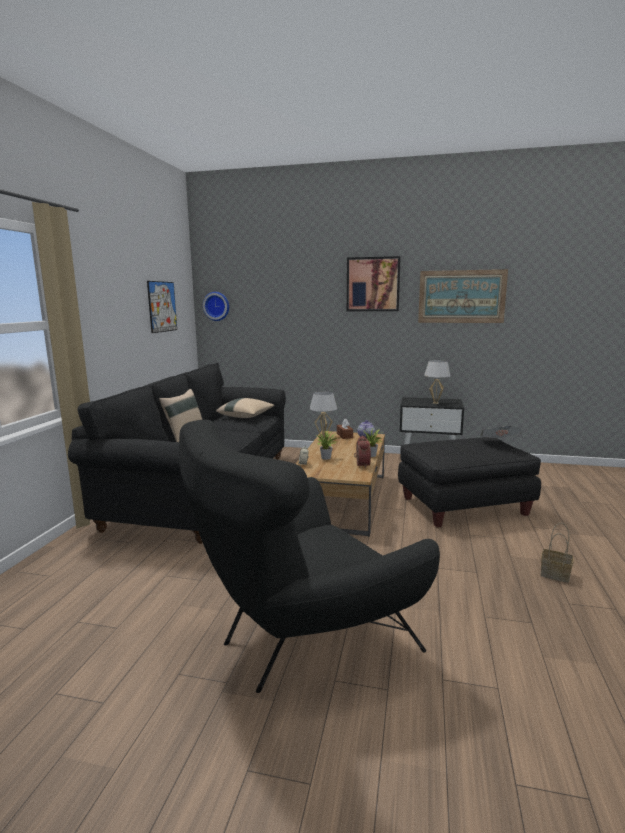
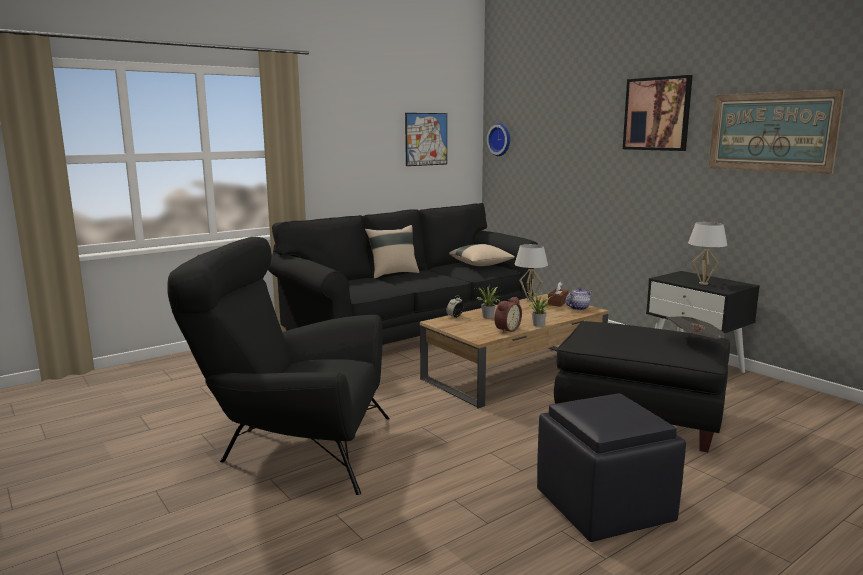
camera: 40 degrees right, 0 degrees up
basket [541,523,574,583] -> black ottoman [537,393,686,542]

